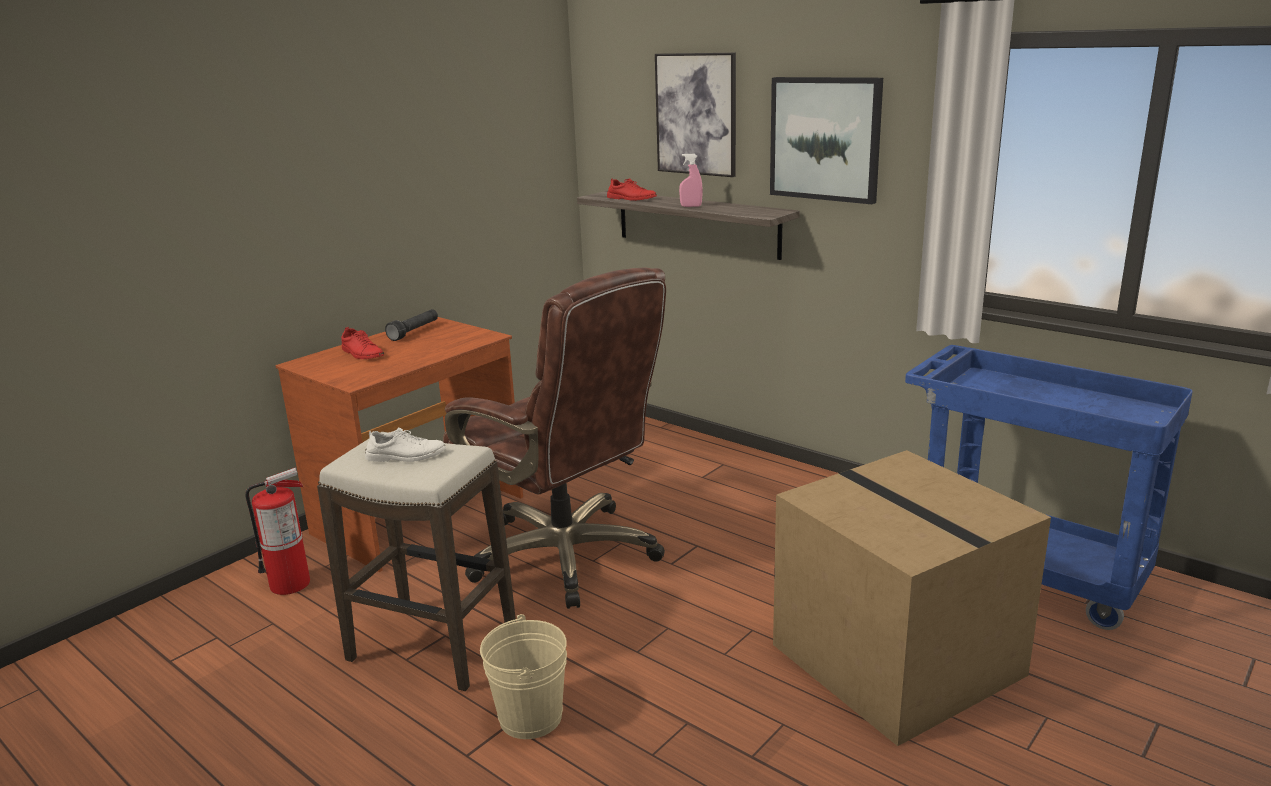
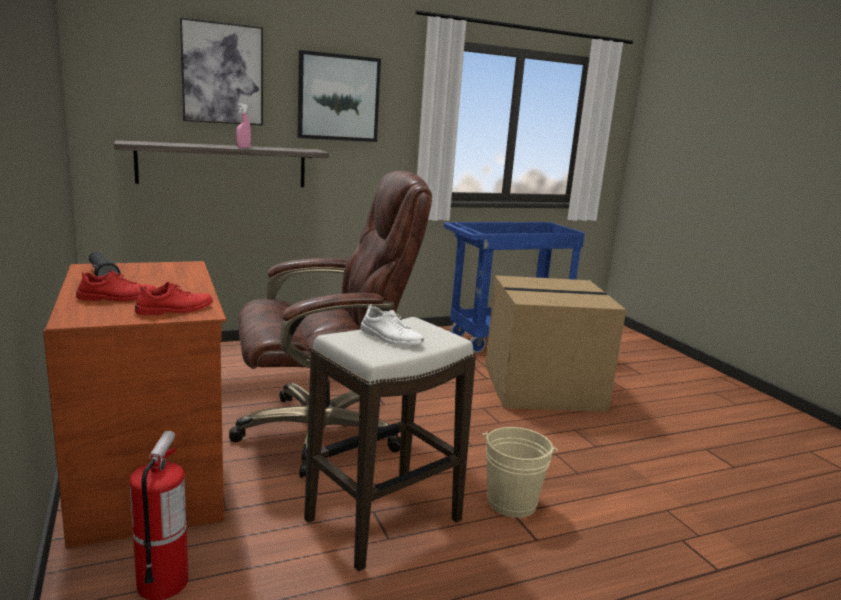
camera: 65 degrees left, 5 degrees down
white shoe [365,427,446,462] -> white shoe turned 105 degrees clockwise [360,304,424,346]
red shoe [607,178,657,201] -> red shoe moved to [135,282,213,315]

